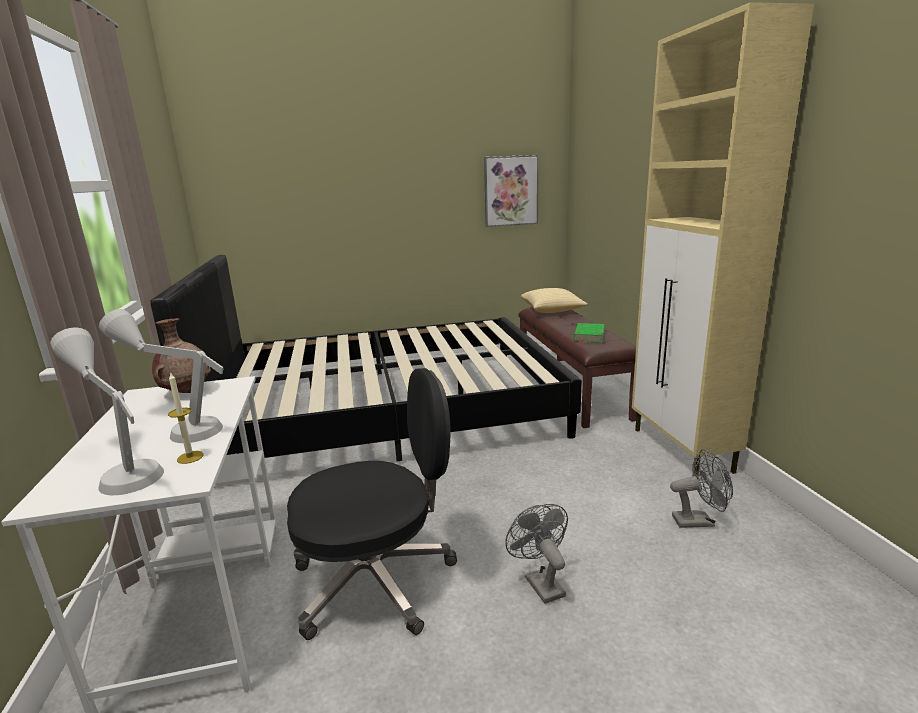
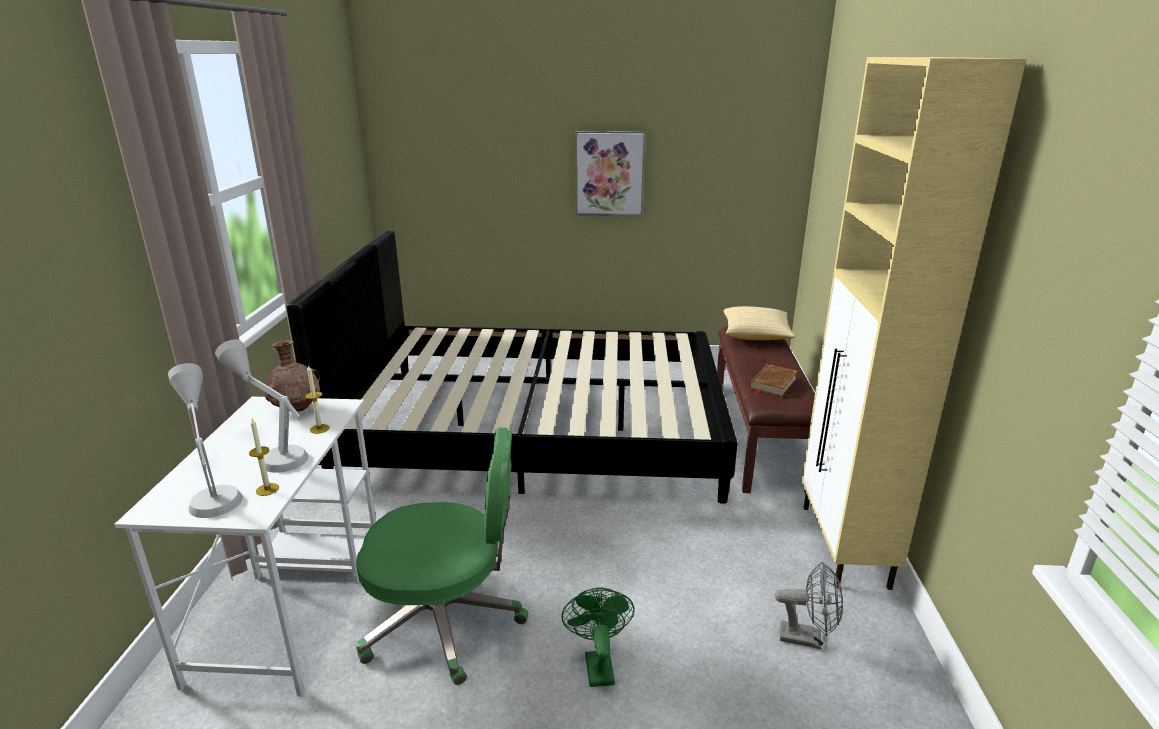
camera: 15 degrees right, 5 degrees up
black office chair [287,368,457,640] -> green office chair [356,427,528,685]
picture [484,155,539,227] -> picture moved to [576,131,645,216]
grey fan [505,504,568,604] -> green fan [561,587,635,687]
green book [574,323,604,344] -> brown book [750,364,798,397]
none -> candle [305,365,329,434]

